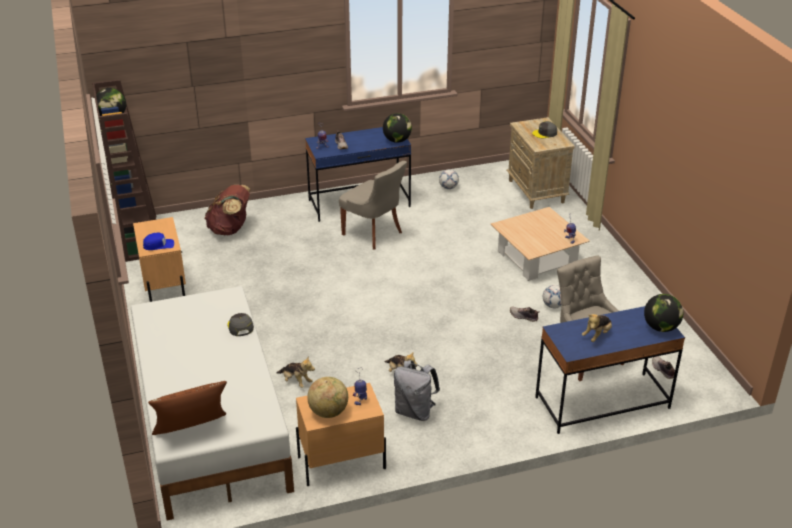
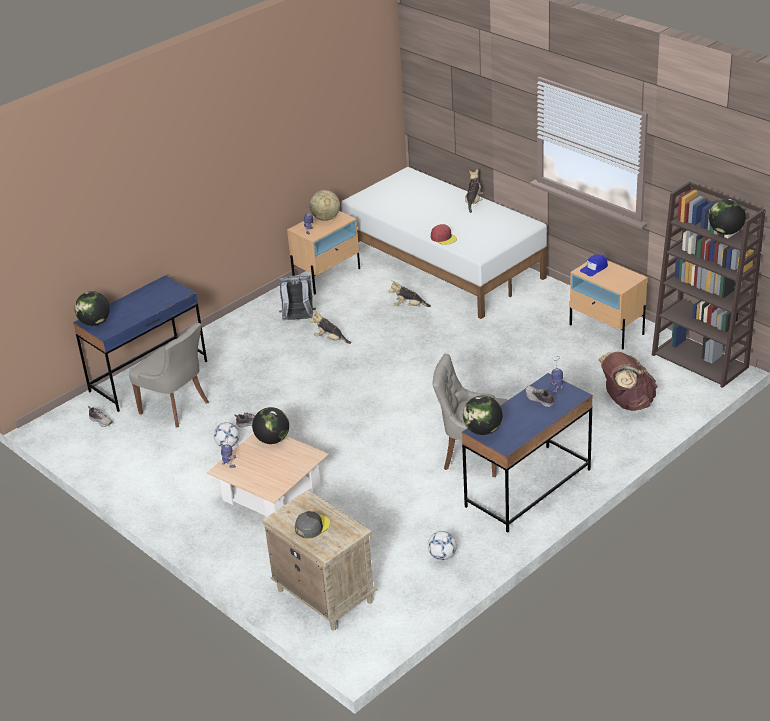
camera: 155 degrees right, 0 degrees up
brown pillow [148,381,227,435] -> none
grey cap [228,313,254,336] -> red cap [431,224,457,245]
plush toy [582,314,612,342] -> plush toy moved to [465,169,483,213]
none -> globe [252,407,289,444]

